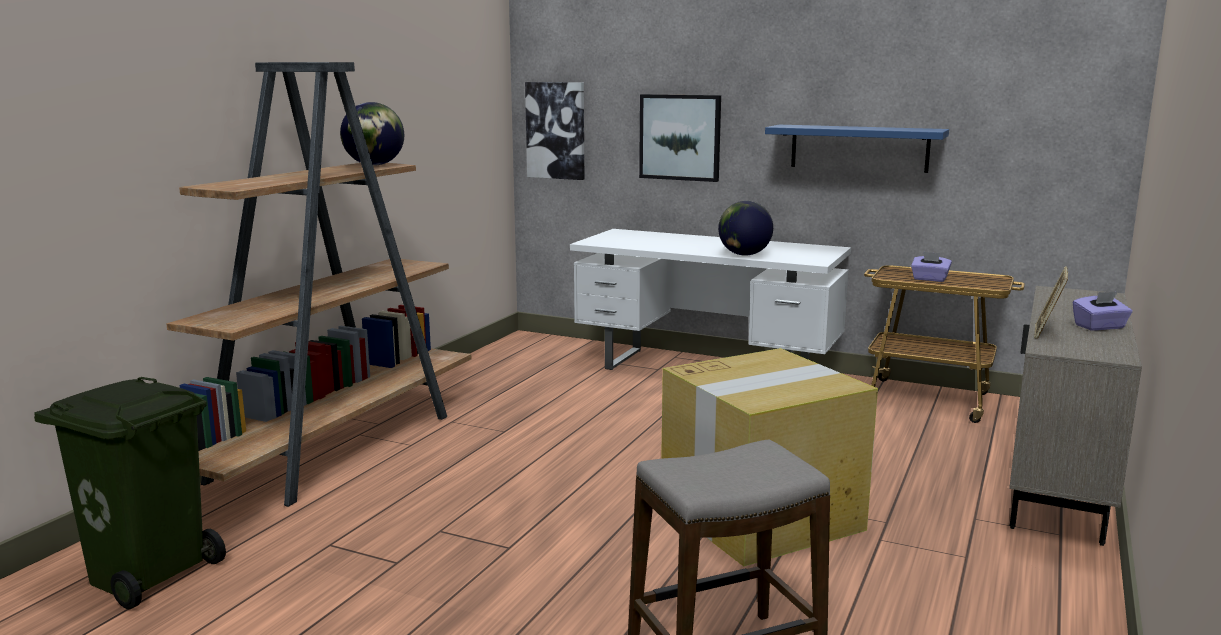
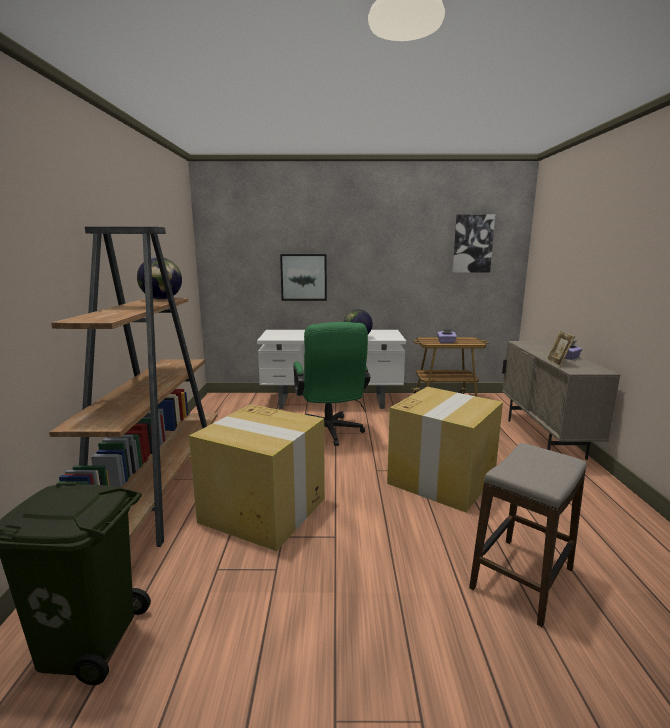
camera: 25 degrees left, 0 degrees up
picture [525,82,584,180] -> picture moved to [453,215,495,273]
blue shelf [765,125,949,173] -> none
none -> cardboard box [189,404,325,551]
none -> green office chair [293,322,370,446]

